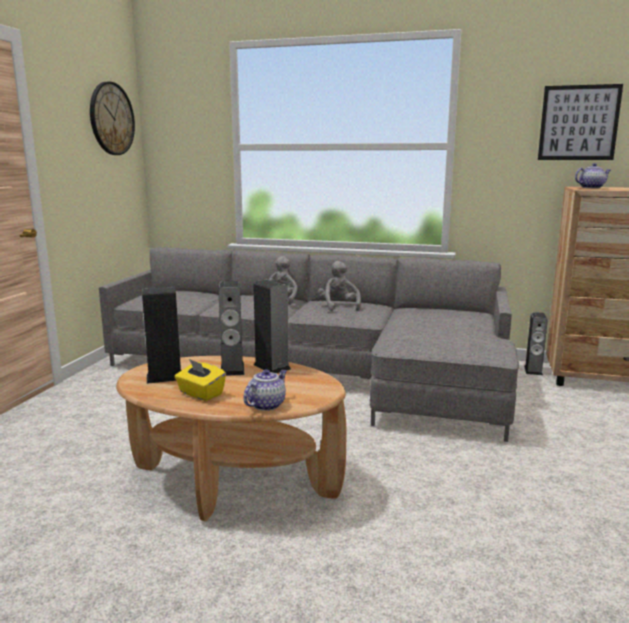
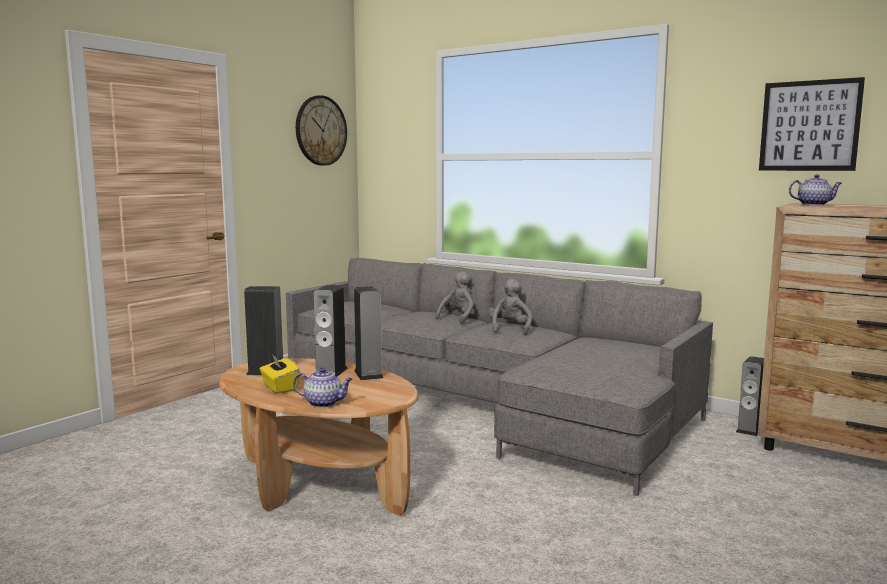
camera: 20 degrees right, 5 degrees down
teapot [243,369,287,411] -> teapot turned 45 degrees clockwise [293,368,353,408]

